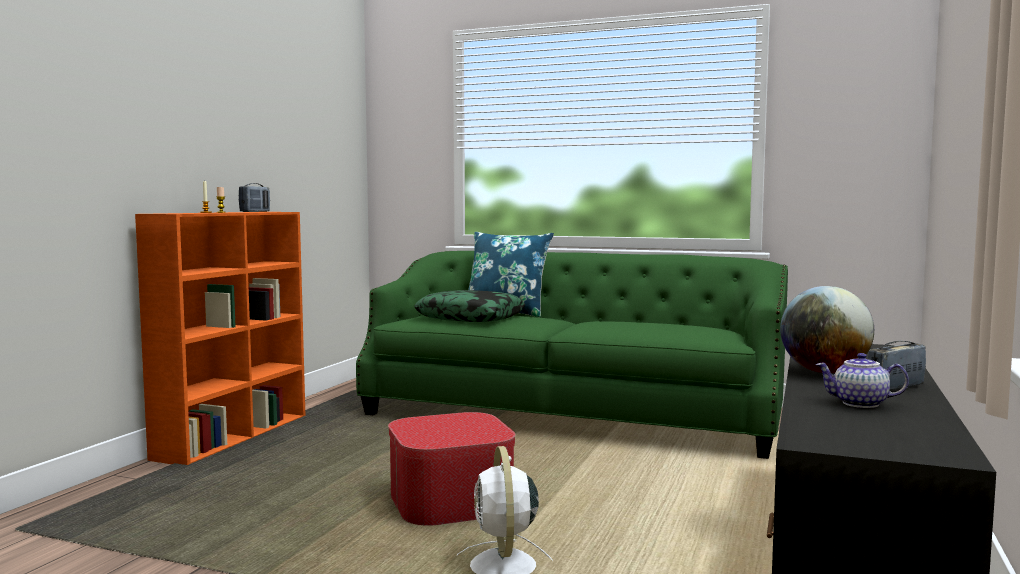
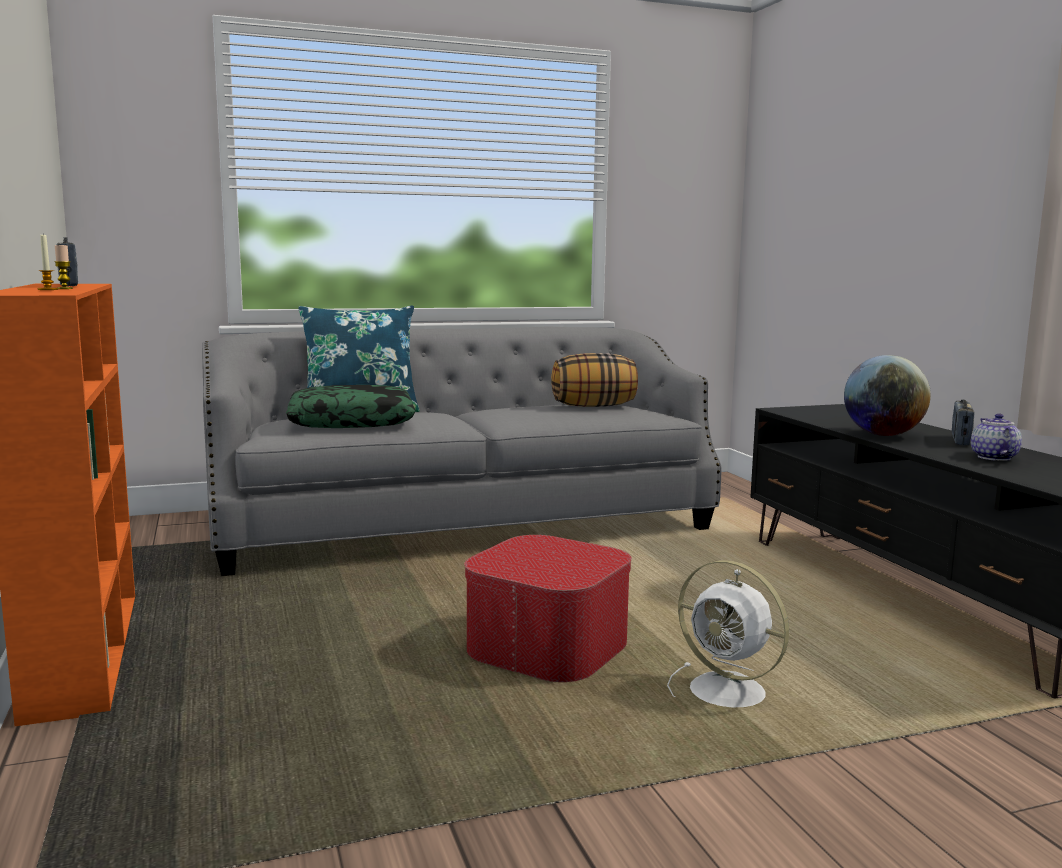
camera: 40 degrees left, 5 degrees up
green sofa [356,251,788,459] -> grey sofa [202,327,721,576]
teapot [815,353,909,408] -> teapot turned 120 degrees clockwise [971,413,1022,461]
none -> pillow [551,353,638,407]

